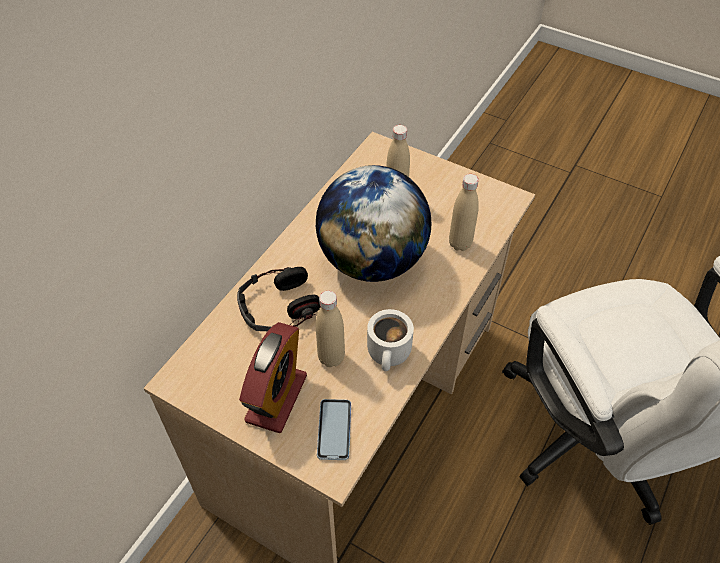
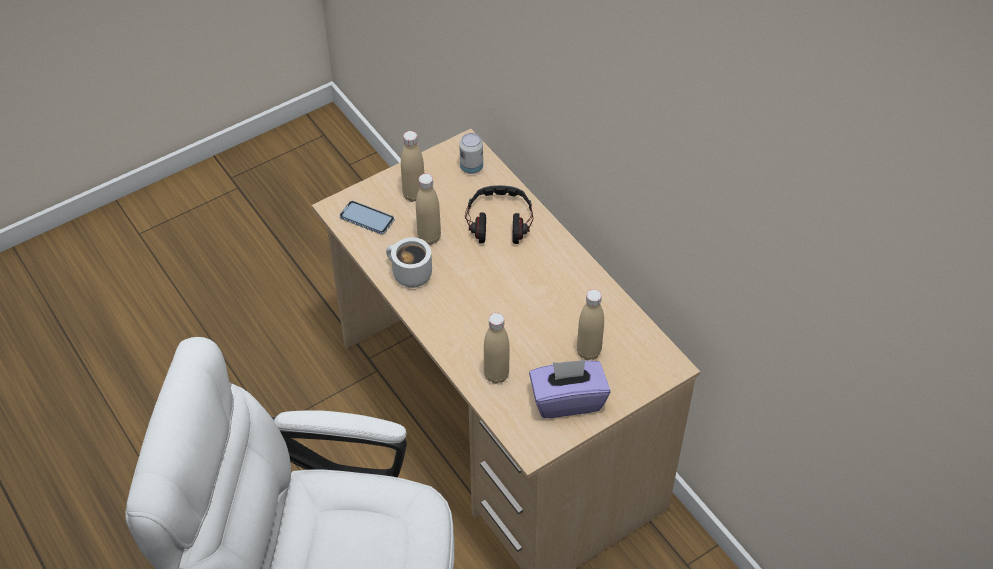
camera: 115 degrees right, 0 degrees up
alarm clock [239,322,307,433] -> beige bottle [401,131,424,202]
globe [316,165,431,282] -> none
none -> can [459,133,483,174]
none -> purple tissue box [529,360,610,418]

